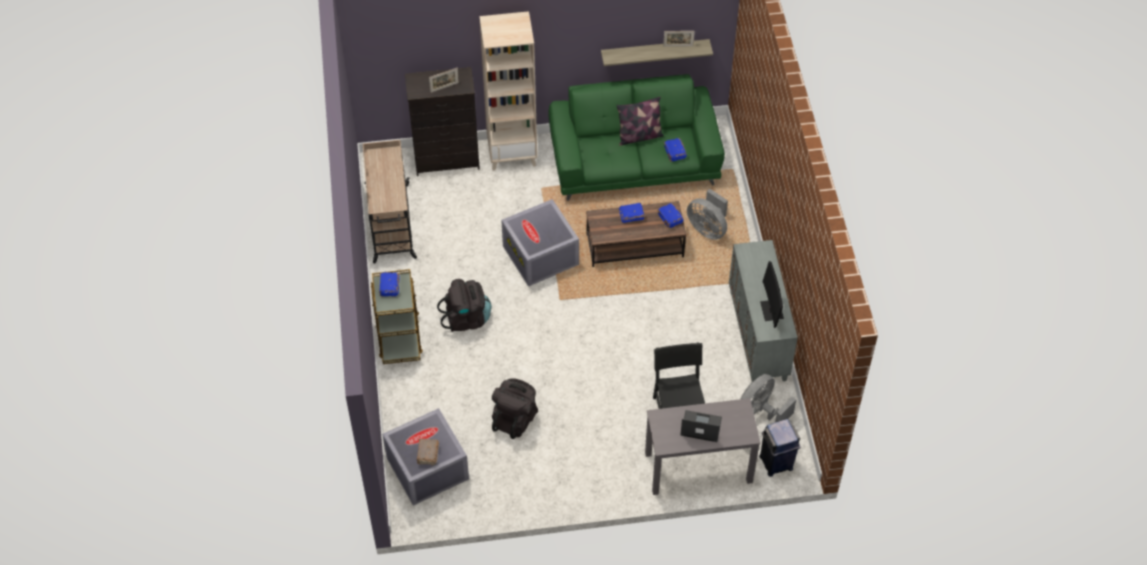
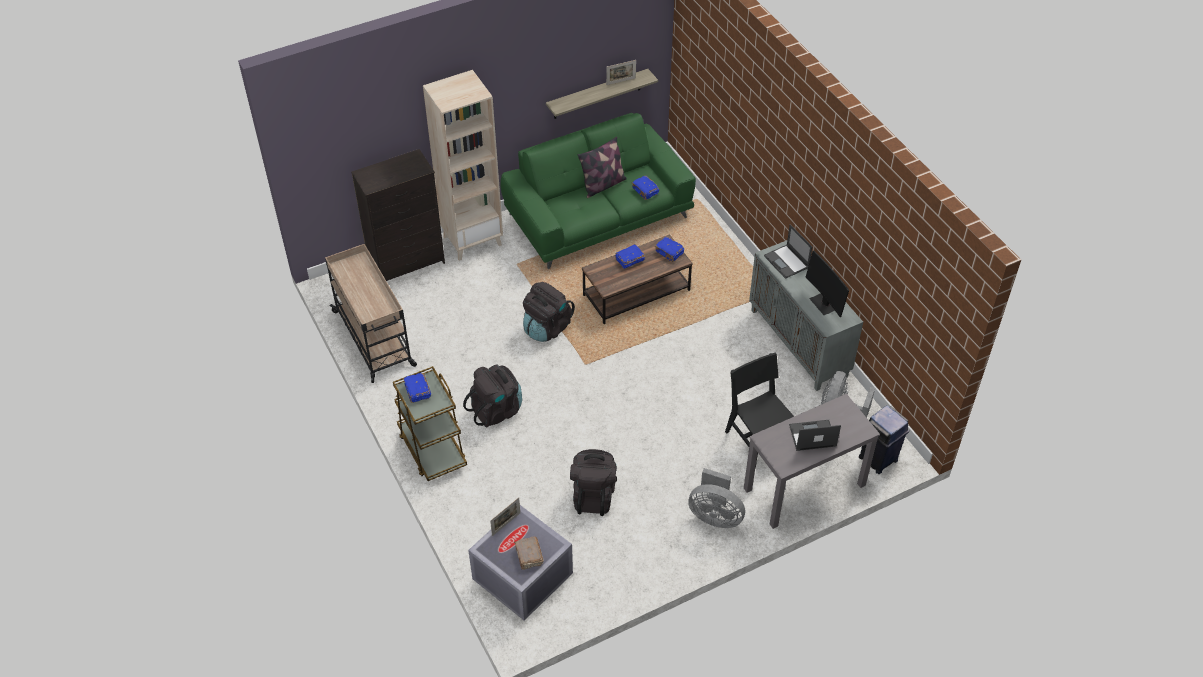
camera: 20 degrees left, 5 degrees down
picture frame [429,68,459,93] -> picture frame moved to [490,497,520,536]
grey storage box [501,199,579,287] -> black backpack [523,282,575,342]
grey fan [687,189,728,240] -> grey fan moved to [688,468,745,528]
none -> laptop [764,224,812,279]

